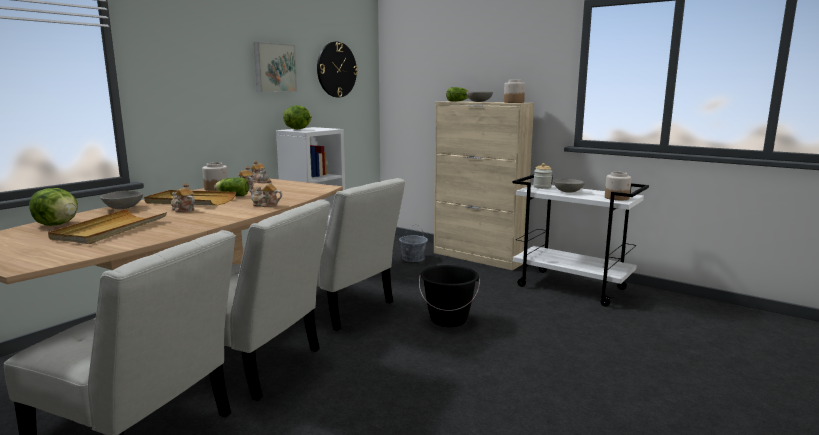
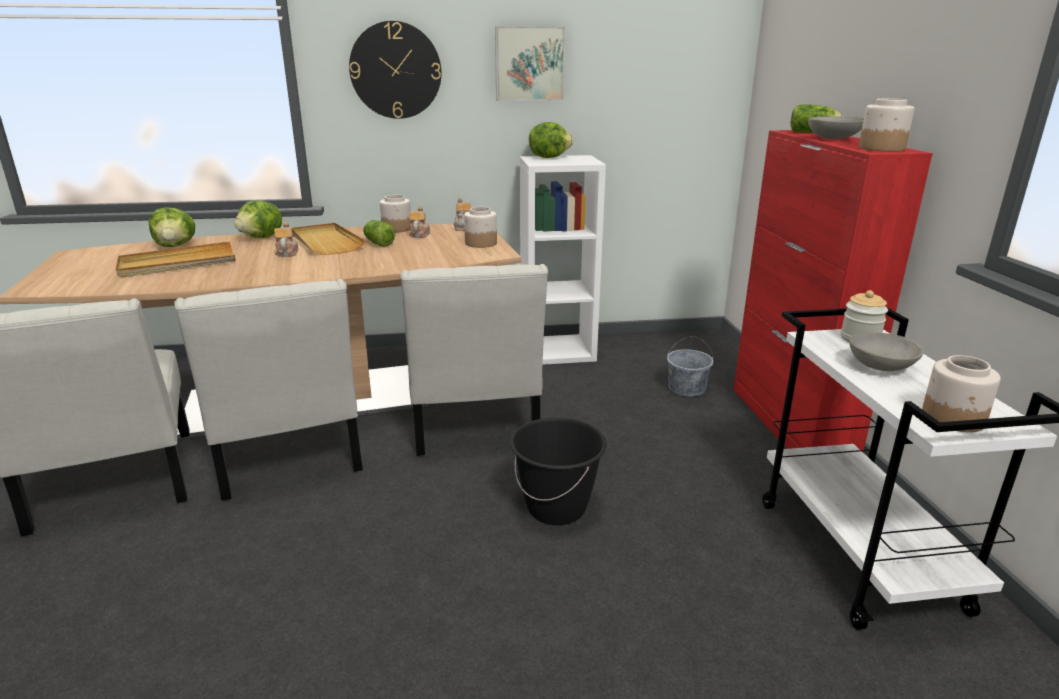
camera: 45 degrees right, 10 degrees up
grey bowl [100,191,143,209] -> lettuce [234,200,282,238]
teapot [249,179,282,207] -> none
wall clock [317,42,358,97] -> wall clock moved to [349,21,441,119]
beige cabinet [434,101,534,270] -> red cabinet [733,130,933,452]
none -> jar [464,207,497,248]

